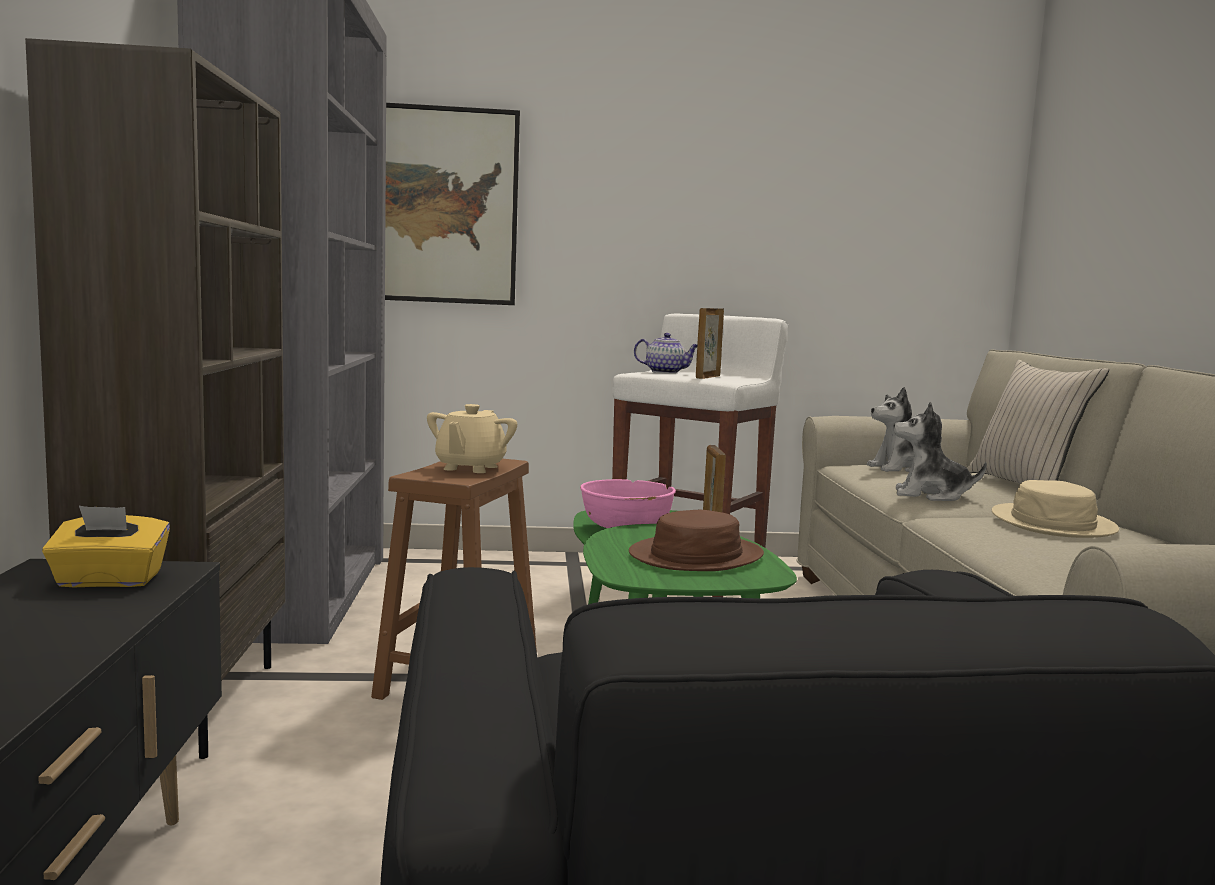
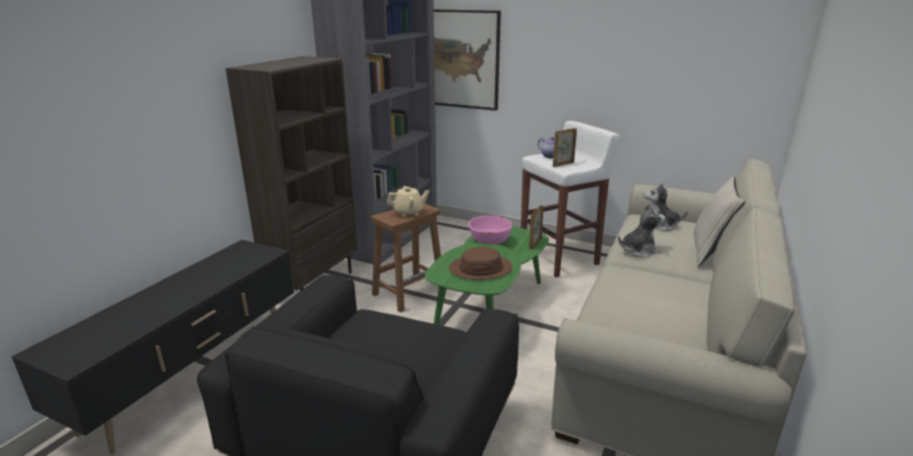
camera: 30 degrees right, 15 degrees up
yellow tissue box [42,506,170,587] -> none
beige teapot [427,404,517,473] -> beige teapot turned 150 degrees counterclockwise [387,186,429,217]
plush toy [894,402,987,501] -> plush toy turned 120 degrees clockwise [618,203,665,257]
beige hat [992,480,1119,538] -> none

